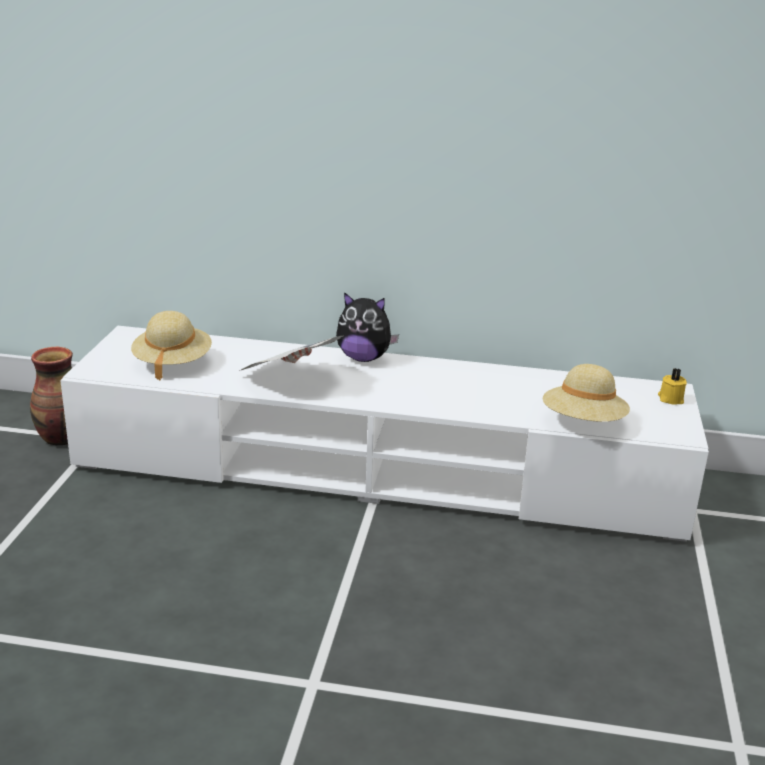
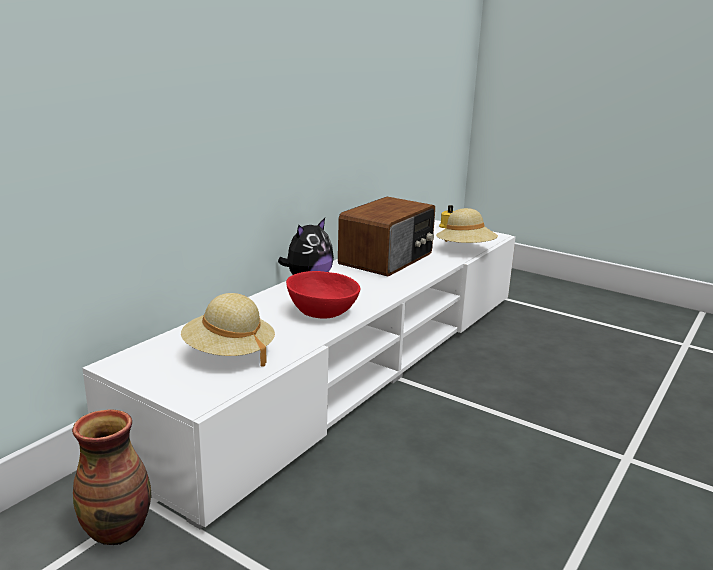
camera: 65 degrees left, 5 degrees down
newspaper [239,336,343,371] -> red bowl [286,271,360,319]
none -> radio [338,197,435,277]

